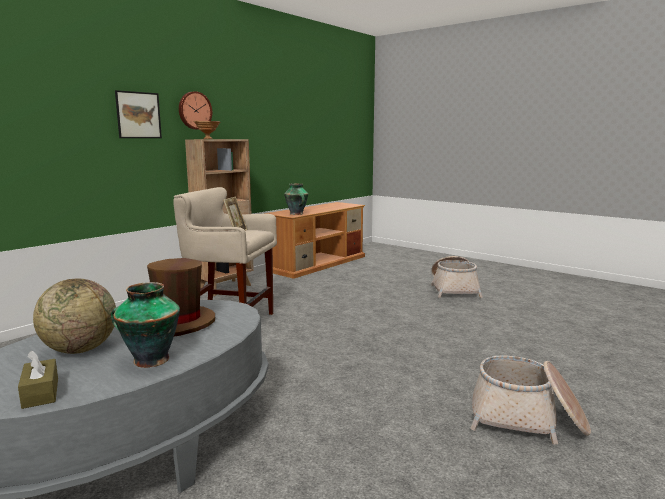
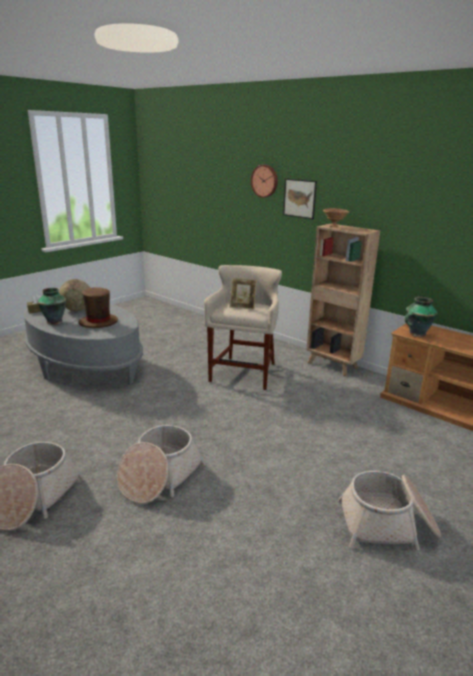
camera: 90 degrees right, 10 degrees up
wall clock [179,91,212,130] -> wall clock moved to [251,165,278,198]
none -> basket [117,425,206,504]

